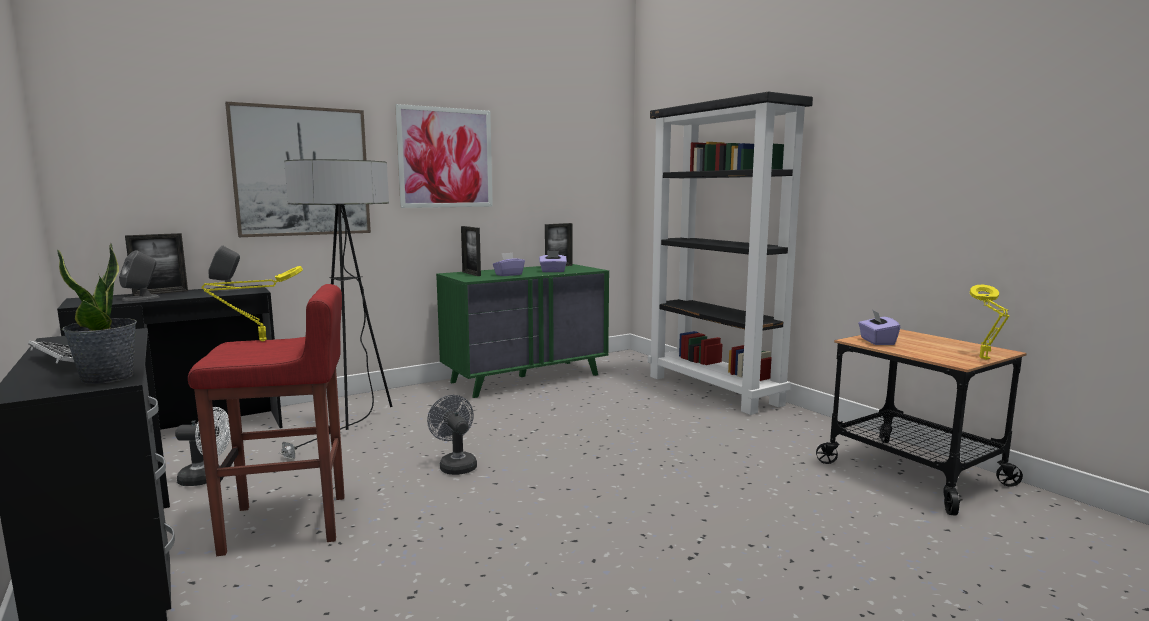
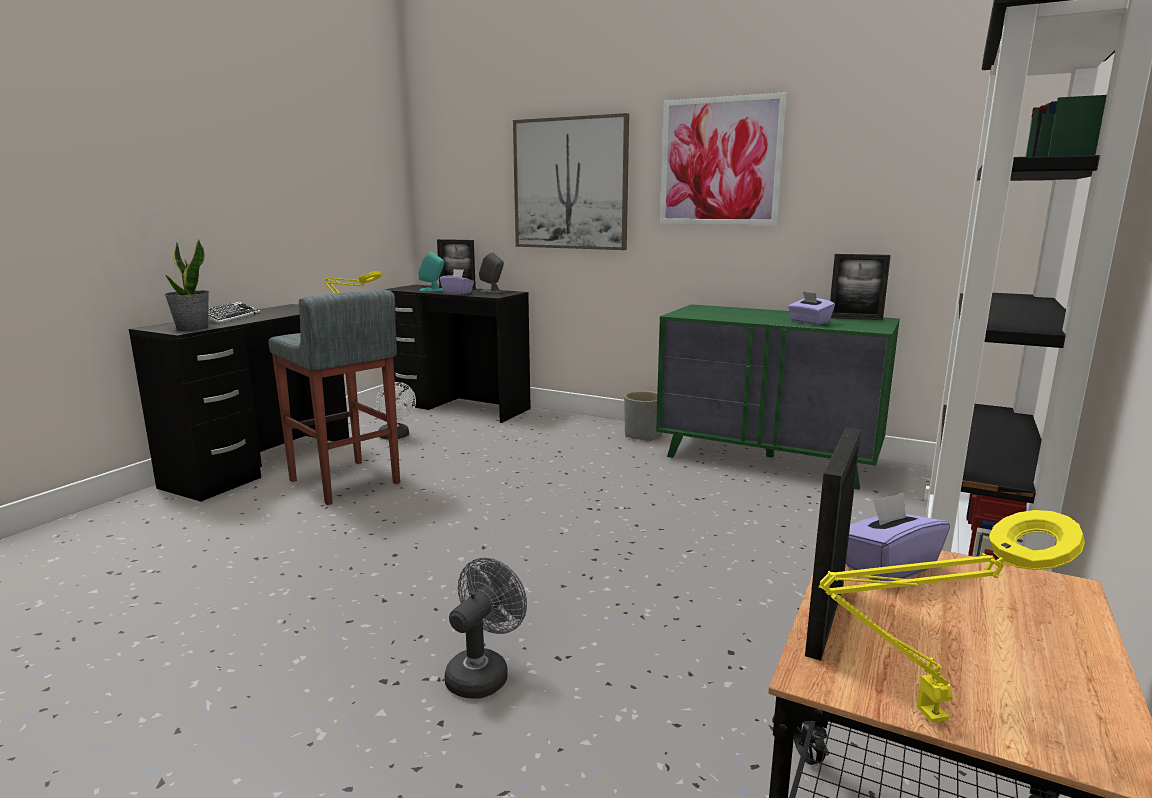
camera: 60 degrees right, 5 degrees up
grey speaker [119,250,160,301] -> turquoise speaker [419,252,444,291]
red stool [188,284,345,556] -> grey stool [268,289,400,505]
floor lamp [278,159,393,460] -> none
grey fan [427,395,477,475] -> grey fan moved to [445,557,527,699]
picture frame [461,226,481,276] -> picture frame moved to [805,427,861,661]
purple tissue box [493,252,525,276] -> purple tissue box moved to [440,269,474,294]
none -> grey planter [624,391,662,442]

